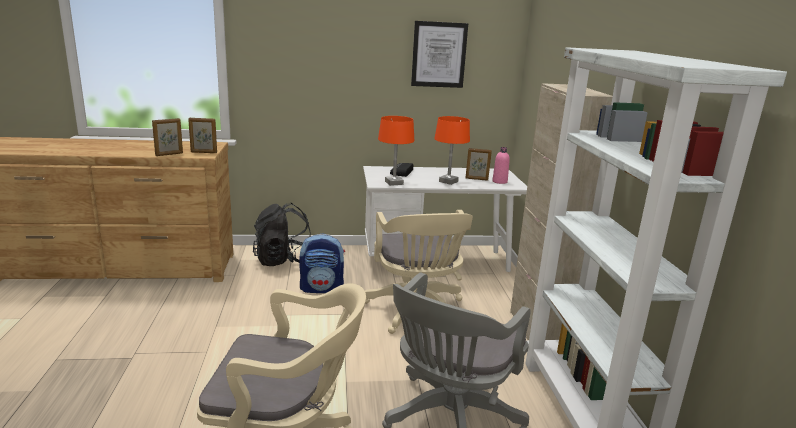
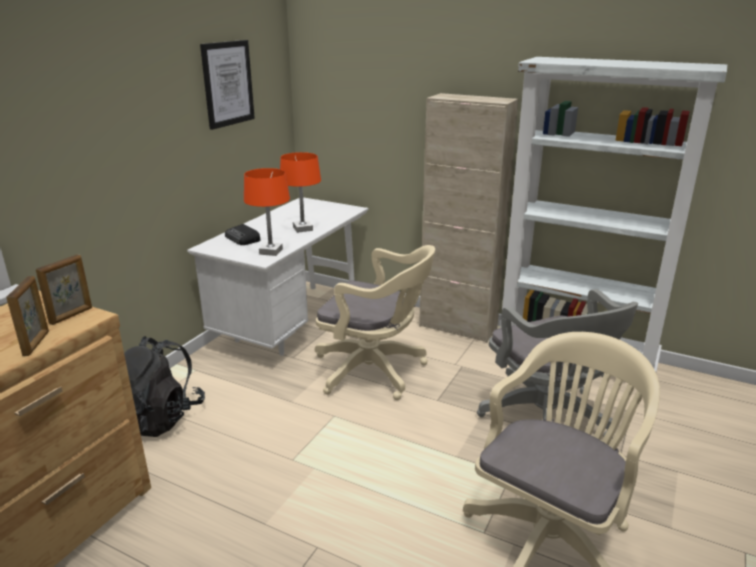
camera: 55 degrees left, 5 degrees up
backpack [299,233,345,293] -> none
picture frame [465,148,492,181] -> none
pink bottle [492,147,510,184] -> none

